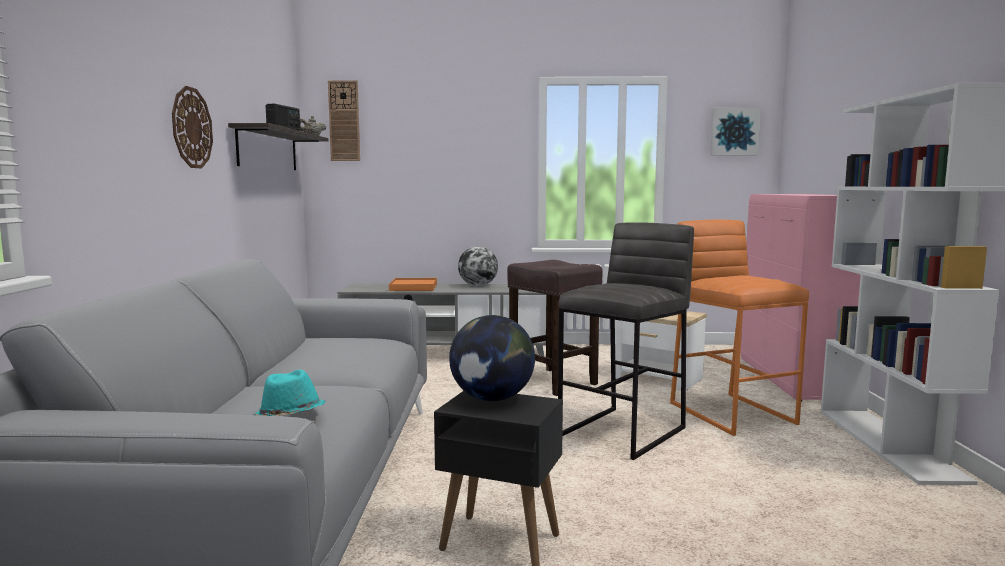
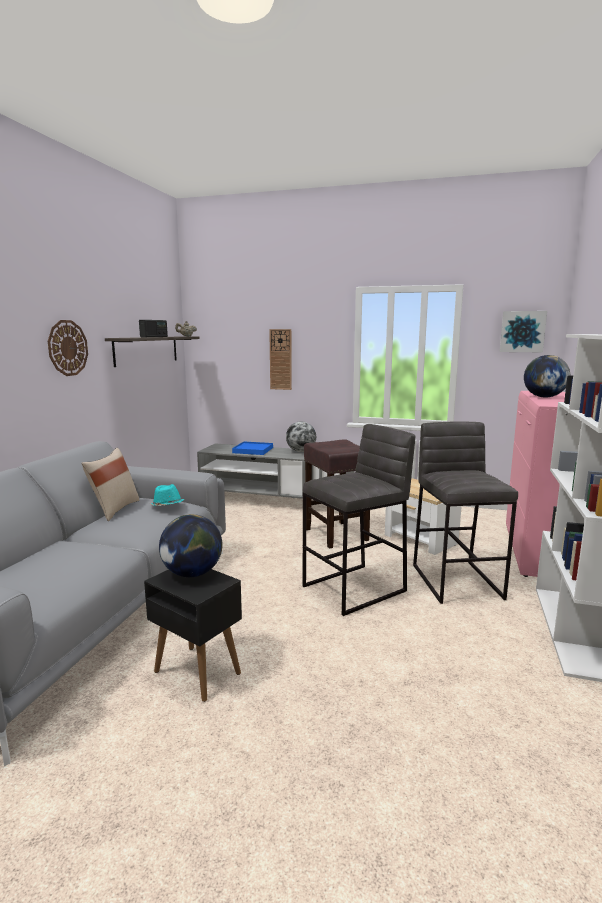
camera: 15 degrees right, 5 degrees up
turquoise hat [253,370,326,416] -> turquoise hat moved to [149,484,184,506]
wall clock [328,80,360,161] -> wall clock moved to [269,329,292,390]
orange tray [389,278,437,291] -> blue tray [232,441,273,455]
orange stool [670,220,809,436] -> grey stool [413,422,518,604]
none -> beige pillow [81,448,139,521]
none -> globe [524,355,570,398]

